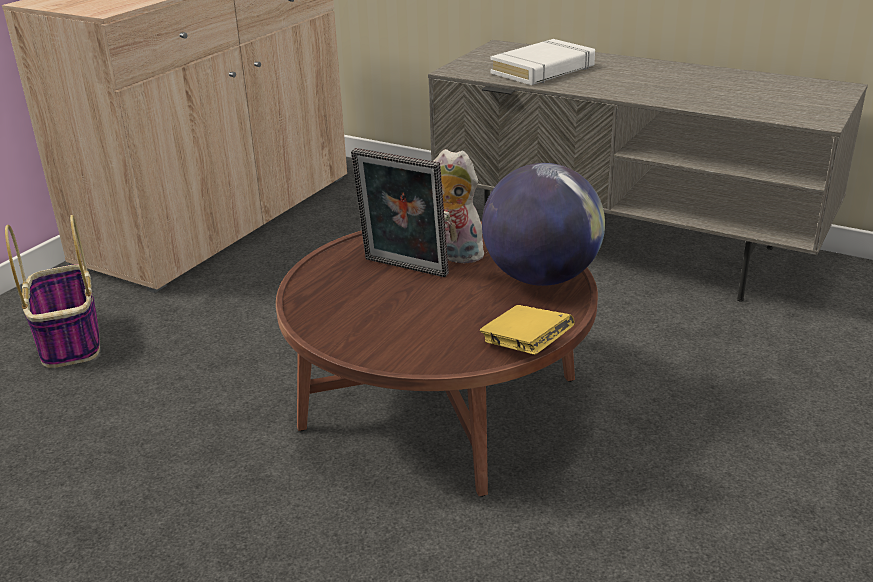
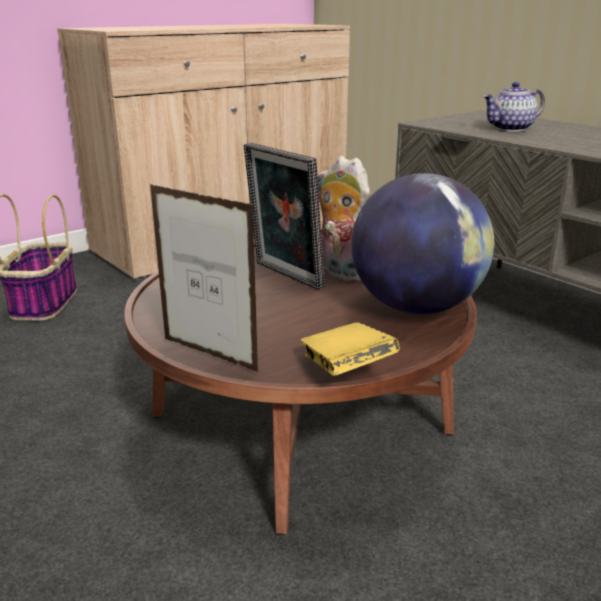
camera: 20 degrees right, 5 degrees down
white book [491,39,595,85] -> teapot [483,82,545,131]
none -> picture frame [150,184,259,372]

